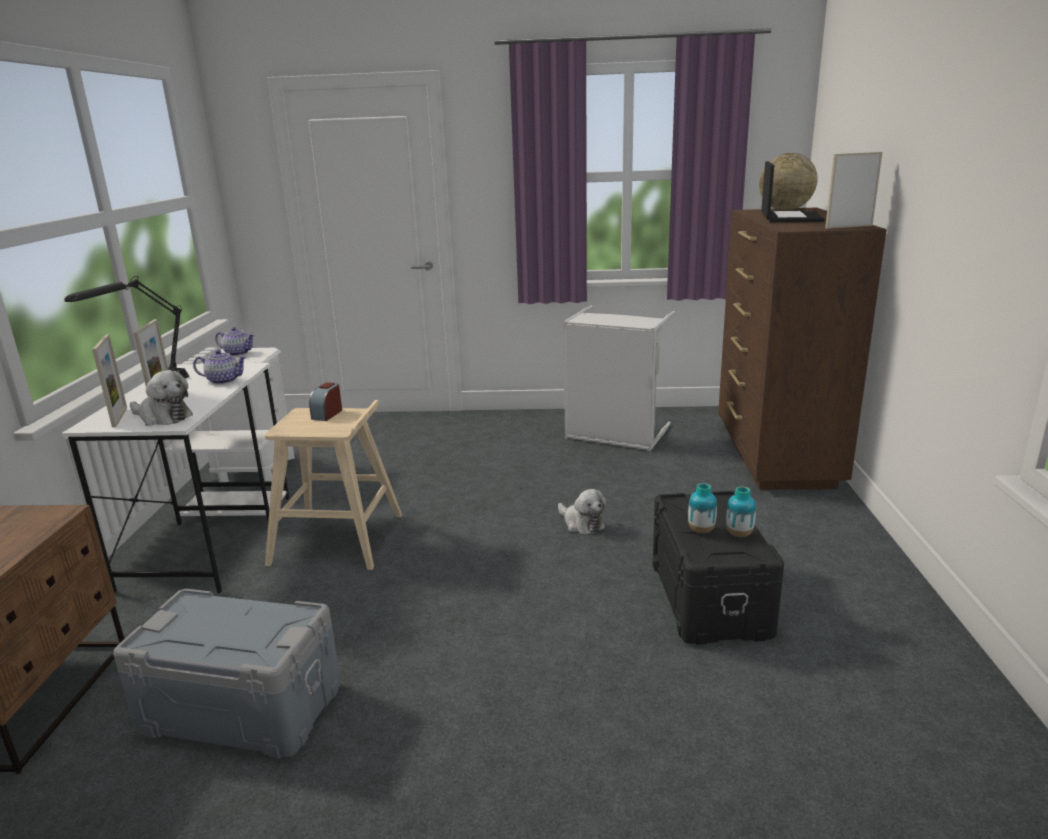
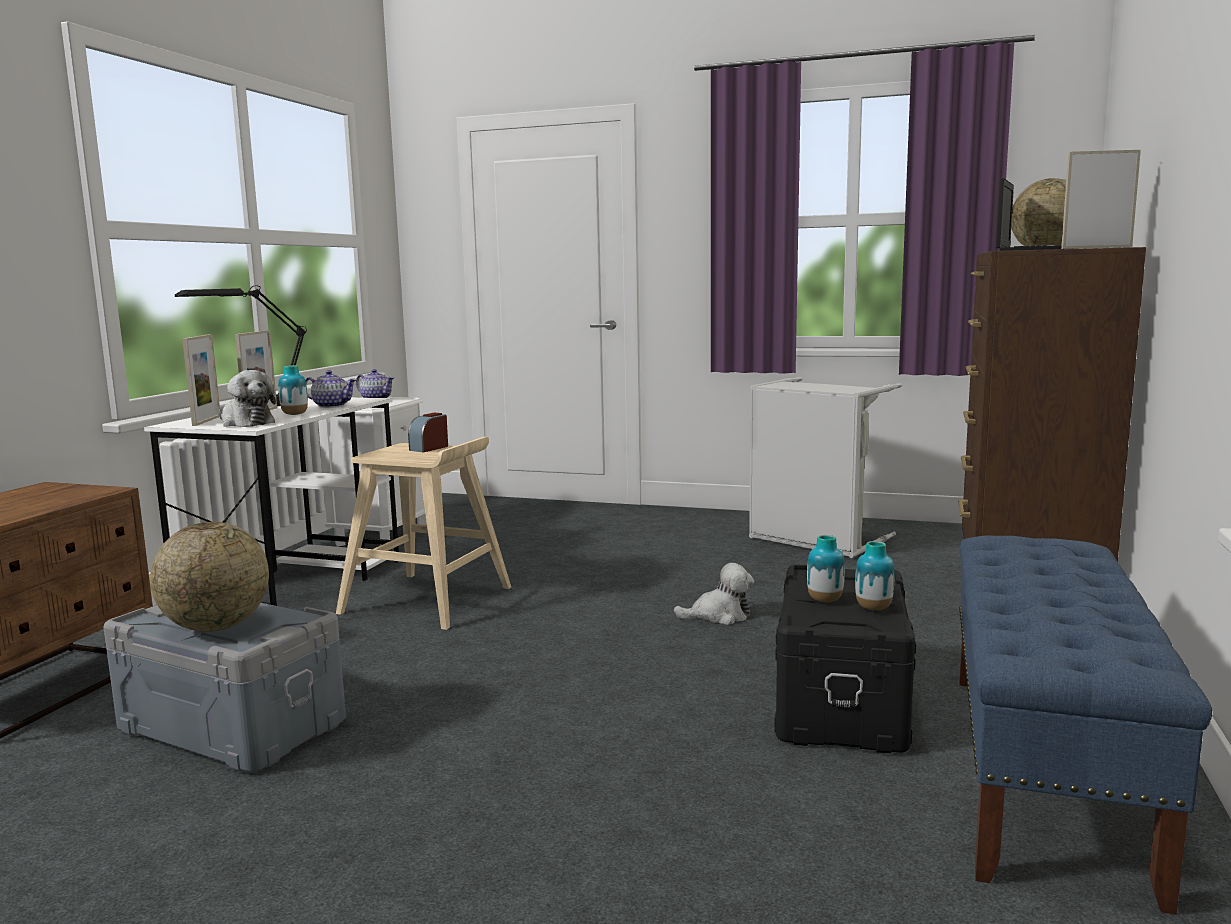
camera: 15 degrees right, 10 degrees down
plush toy [558,489,606,535] -> plush toy turned 75 degrees counterclockwise [674,563,754,625]
none -> globe [150,522,269,632]
none -> vase [278,365,308,415]
none -> blue bench [959,536,1212,915]

